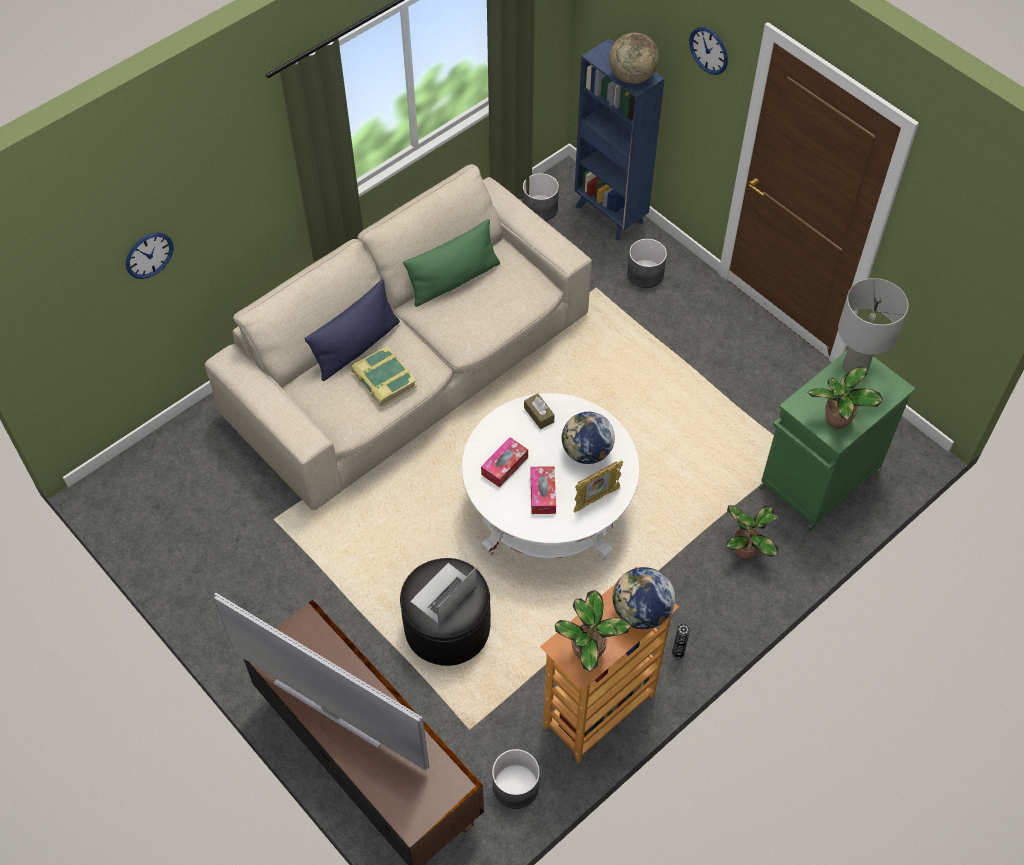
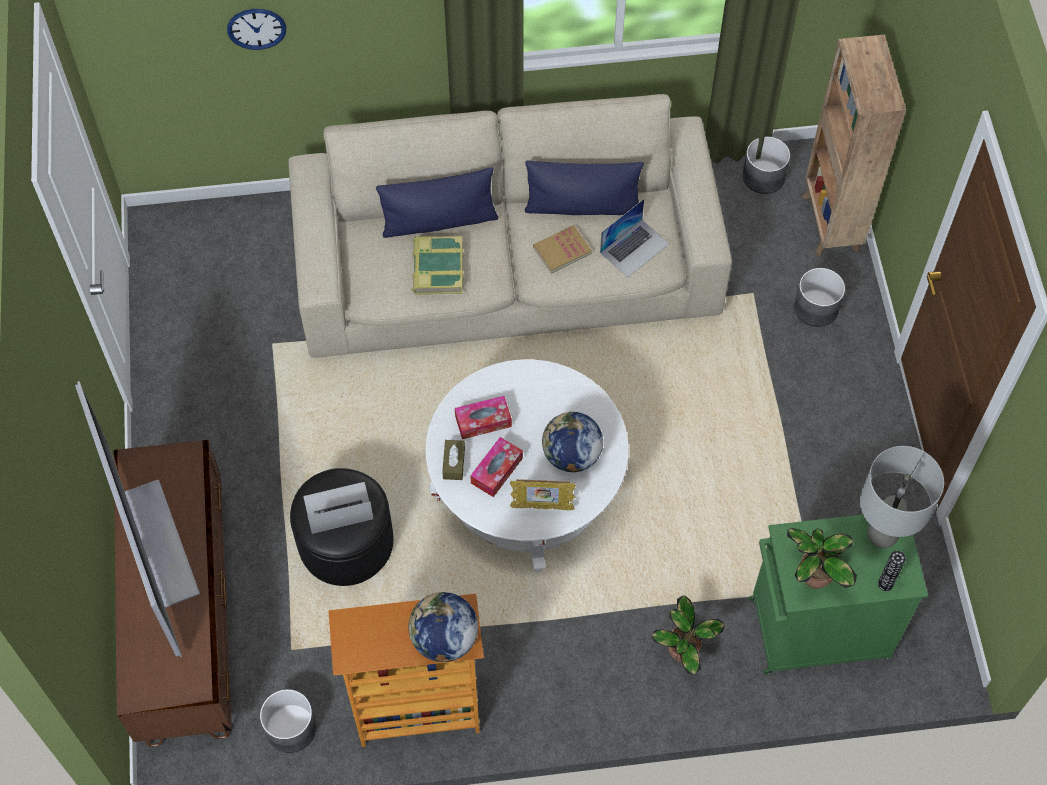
camera: 35 degrees right, 5 degrees up
green pillow [403,219,500,307] -> blue pillow [525,160,644,215]
brown tissue box [524,393,555,429] -> brown tissue box moved to [442,440,465,480]
potted plant [555,590,631,671] -> none
blue bookcase [574,39,665,240] -> brown bookcase [801,34,906,256]
globe [609,33,659,84] -> none
vase [672,624,690,658] -> vase moved to [878,551,906,591]
wall clock [689,27,728,75] -> none
none -> book [533,225,592,274]
none -> laptop [600,199,670,277]

